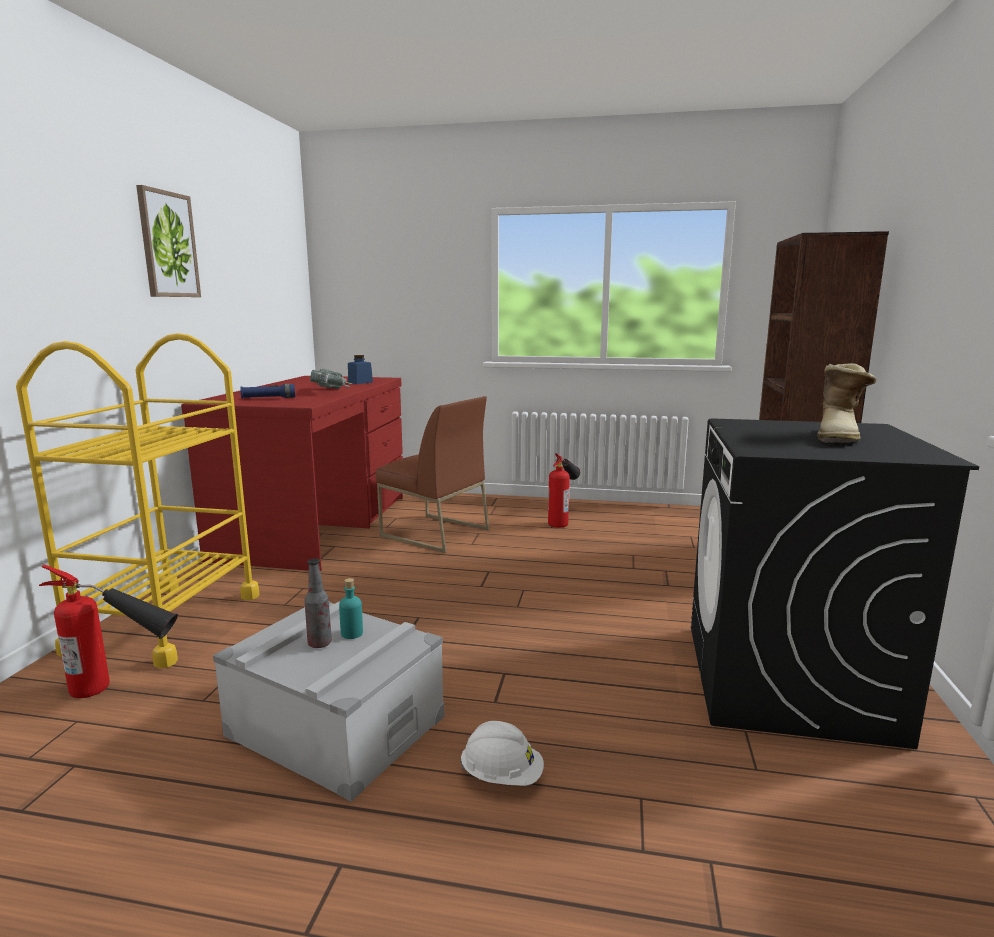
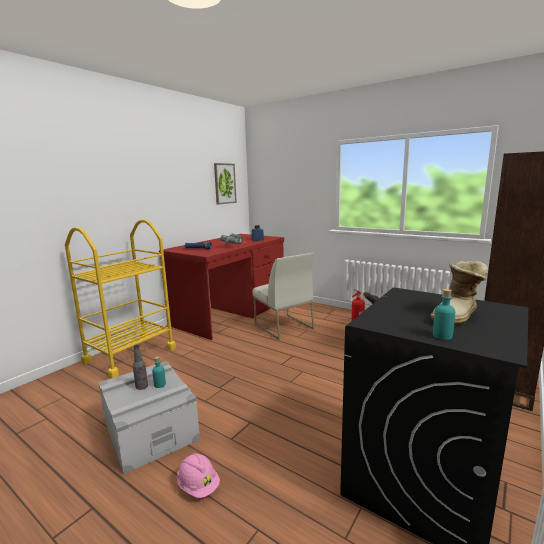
camera: 25 degrees right, 0 degrees up
fire extinguisher [39,565,178,698] -> none
picture [136,185,201,297] -> picture moved to [214,163,237,205]
brown chair [376,396,489,553] -> white chair [253,253,314,340]
white hard hat [460,721,544,786] -> pink hard hat [177,453,220,498]
none -> turquoise bottle [433,289,455,340]

